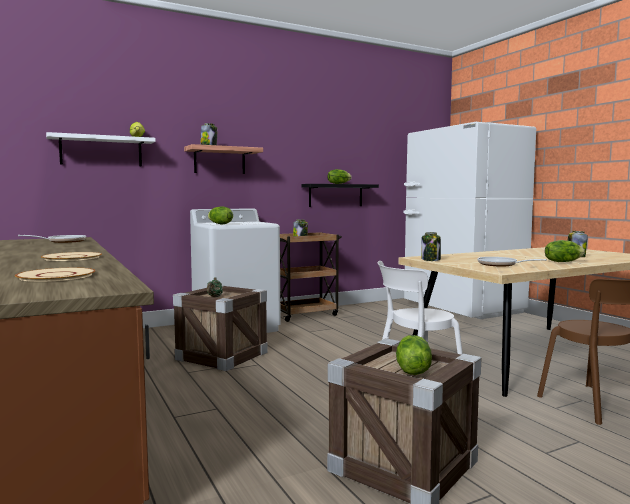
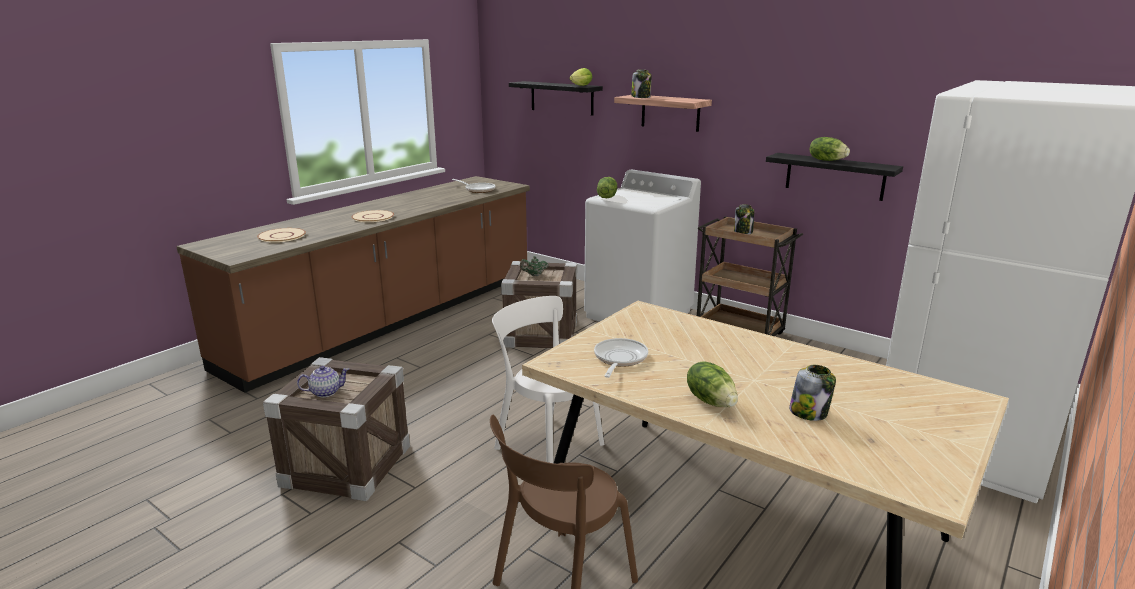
camera: 65 degrees right, 15 degrees up
white shelf [46,132,156,167] -> black shelf [509,81,603,116]
lettuce [396,335,432,375] -> teapot [297,366,349,397]
jar [421,232,441,261] -> none

